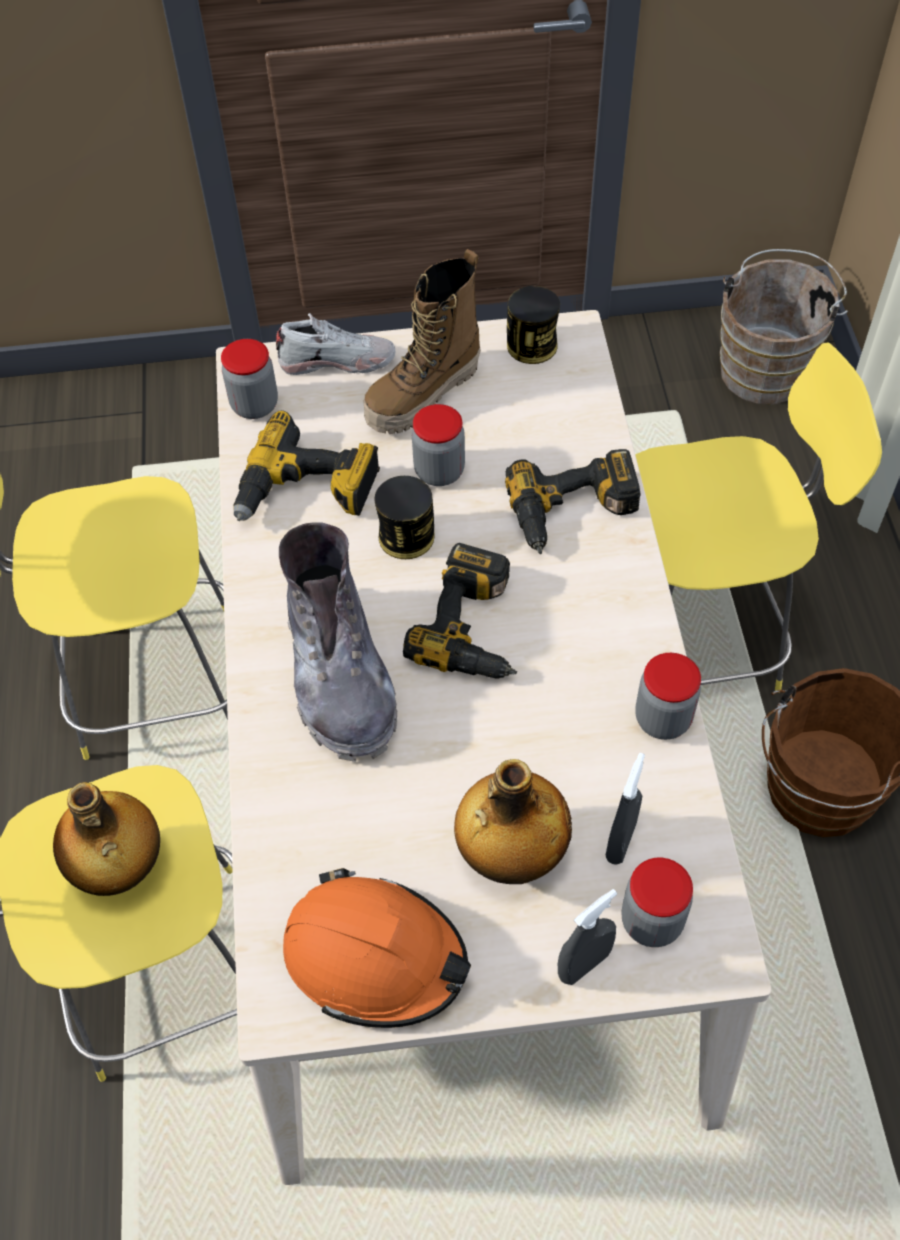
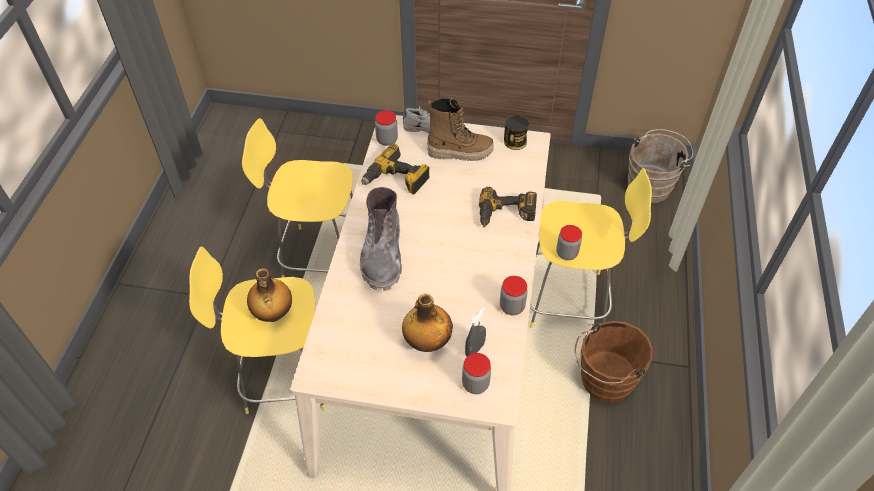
camera: 15 degrees right, 5 degrees down
orange hard hat [283,868,471,1028] -> none
boot [363,249,481,434] -> boot turned 150 degrees counterclockwise [427,98,494,161]
can [374,476,434,559] -> none
power drill [403,543,517,679] -> none
jar [412,404,465,486] -> jar moved to [556,225,582,260]
grey spray bottle [558,889,617,985] -> none

